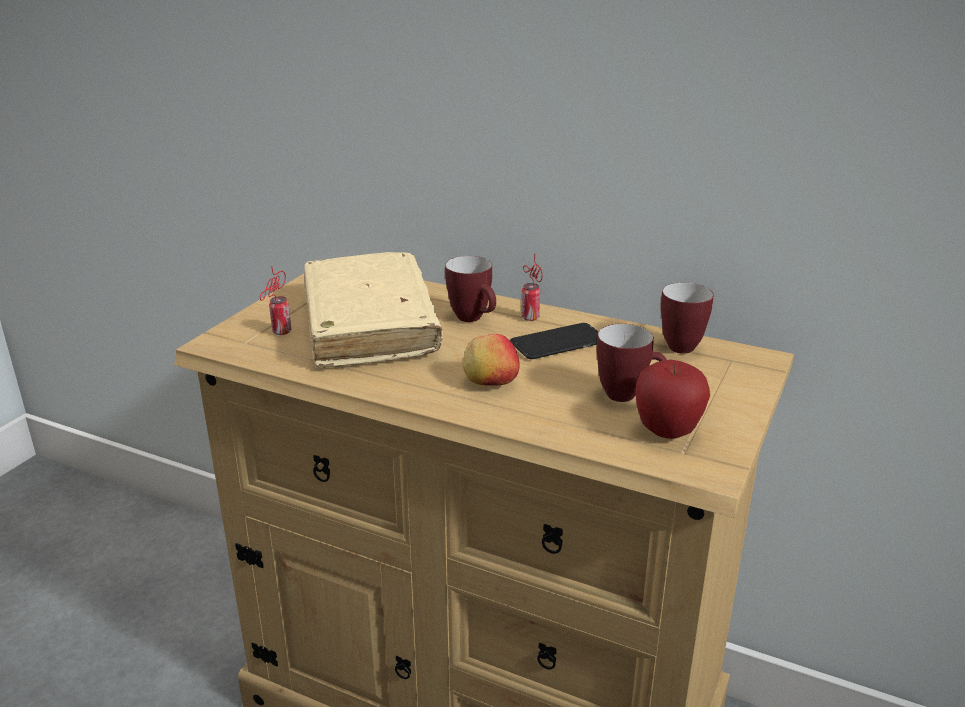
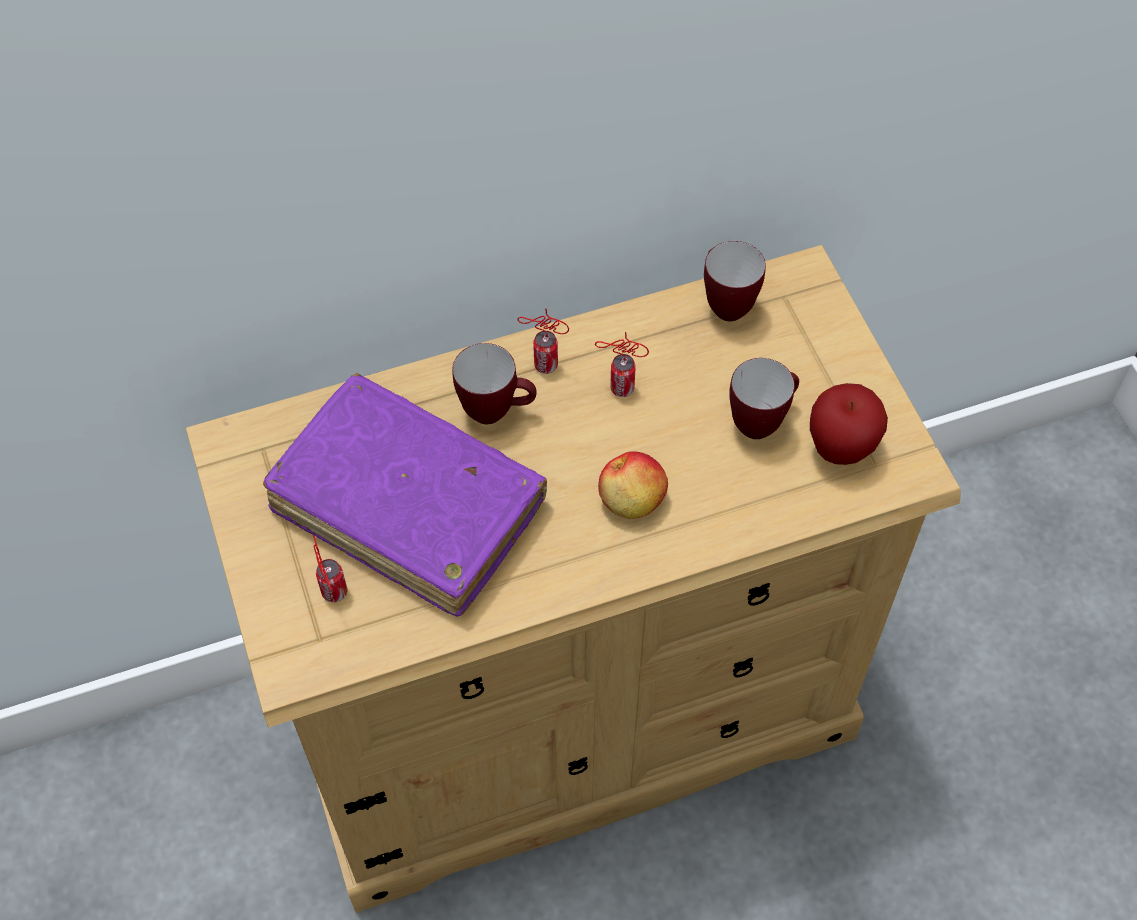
camera: 45 degrees left, 30 degrees up
beige book [304,252,443,368] -> purple book [263,373,547,617]
phone [510,323,598,359] -> can [595,332,649,397]

